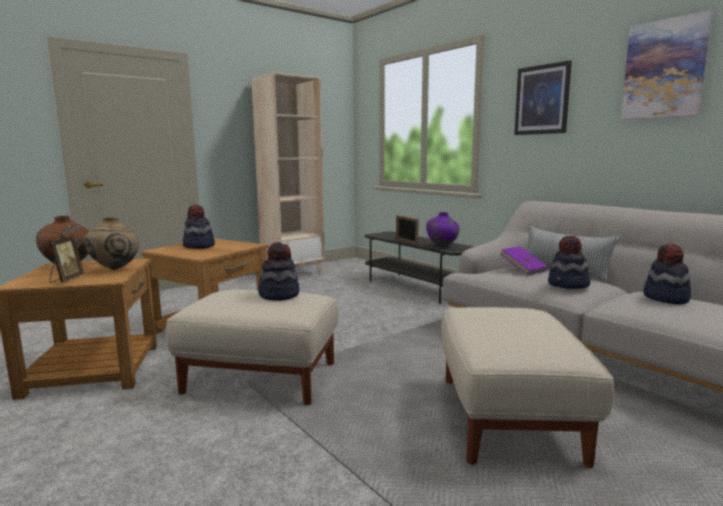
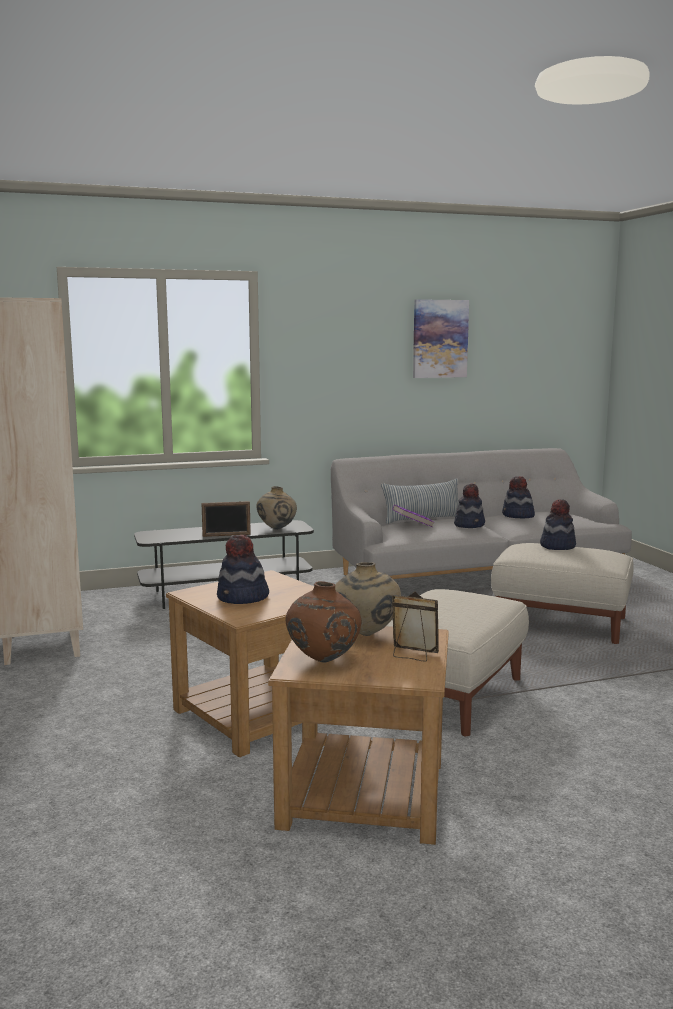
camera: 70 degrees left, 0 degrees up
hat [258,242,299,301] -> hat moved to [540,499,576,550]
purple vase [426,212,460,247] -> beige vase [256,486,297,530]
picture [514,61,572,135] -> none

